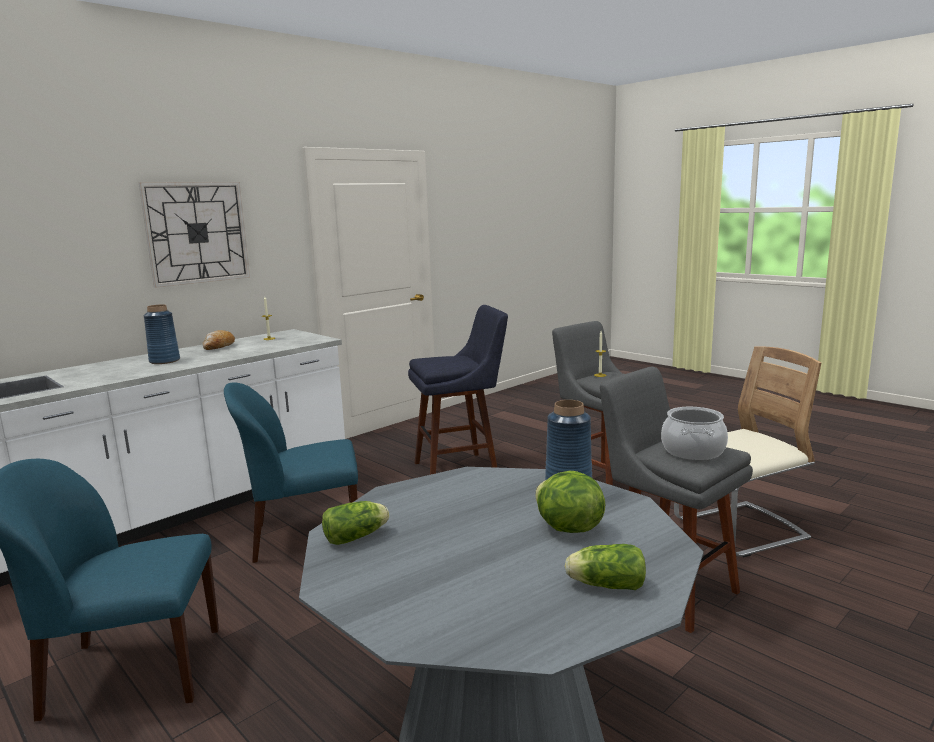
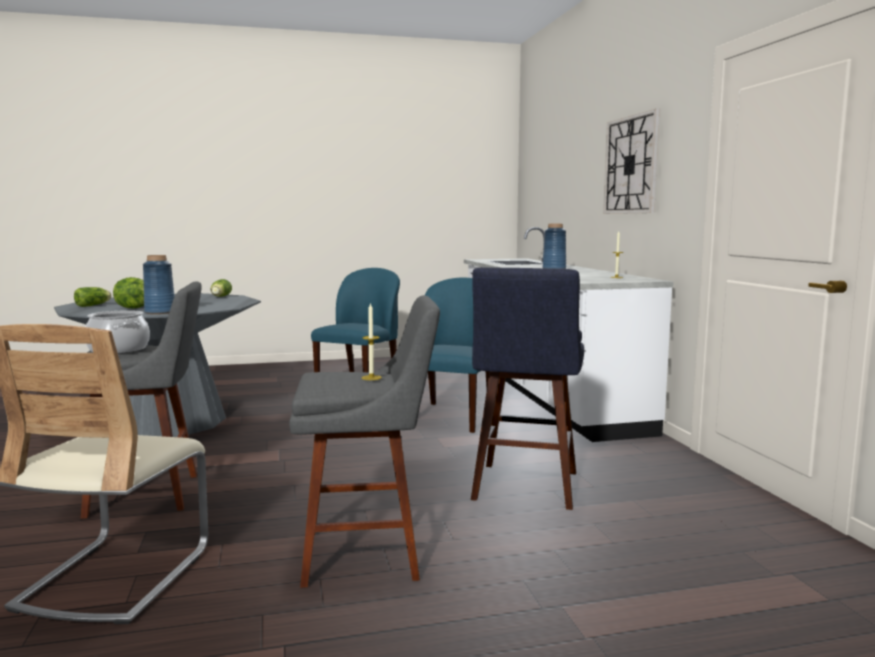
camera: 120 degrees right, 5 degrees down
bread [202,330,235,350] -> none

